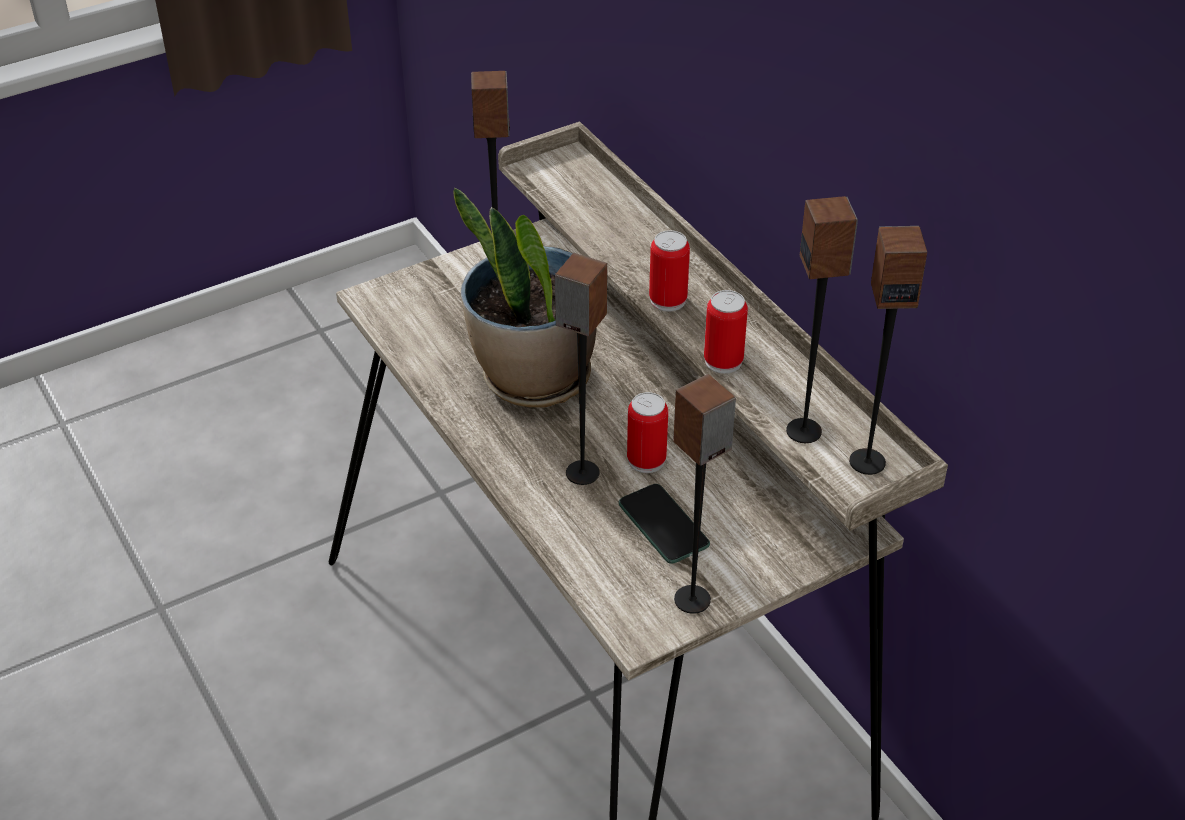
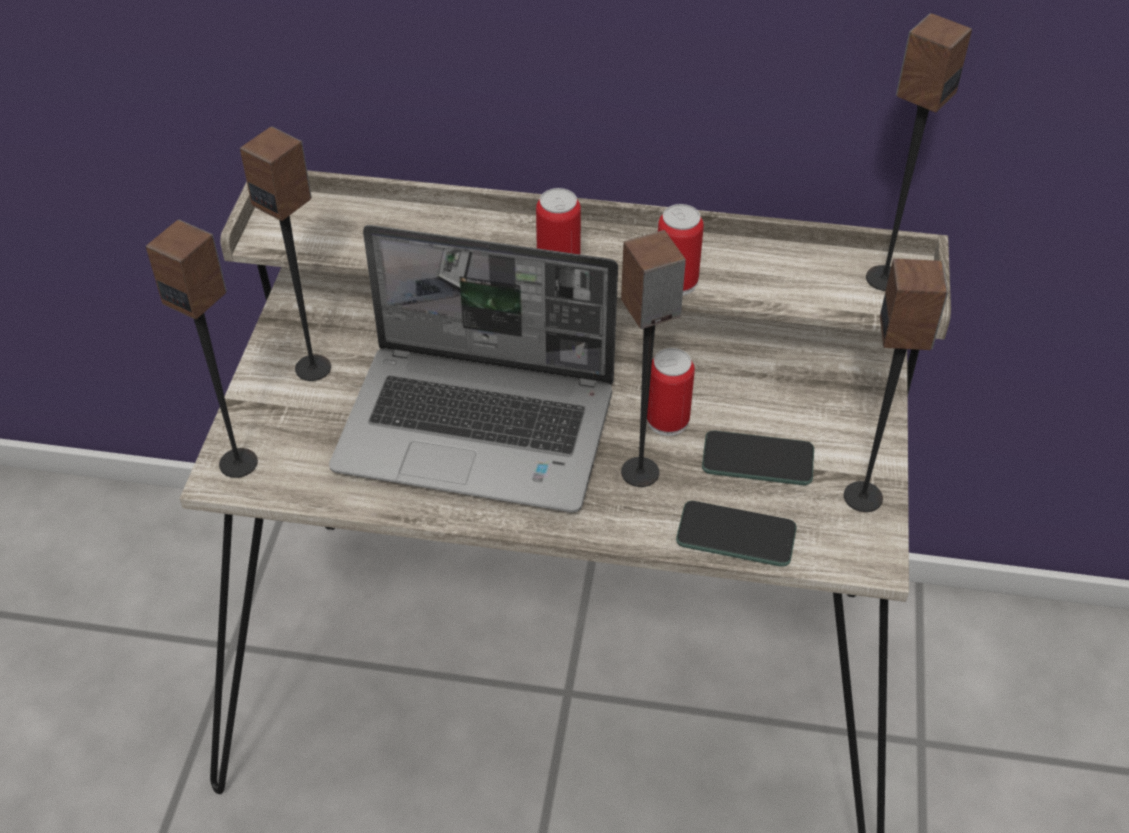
camera: 50 degrees left, 5 degrees up
potted plant [453,188,597,407] -> laptop [329,225,618,512]
speaker [786,196,858,443] -> speaker moved to [146,220,258,478]
none -> phone [676,501,797,567]

